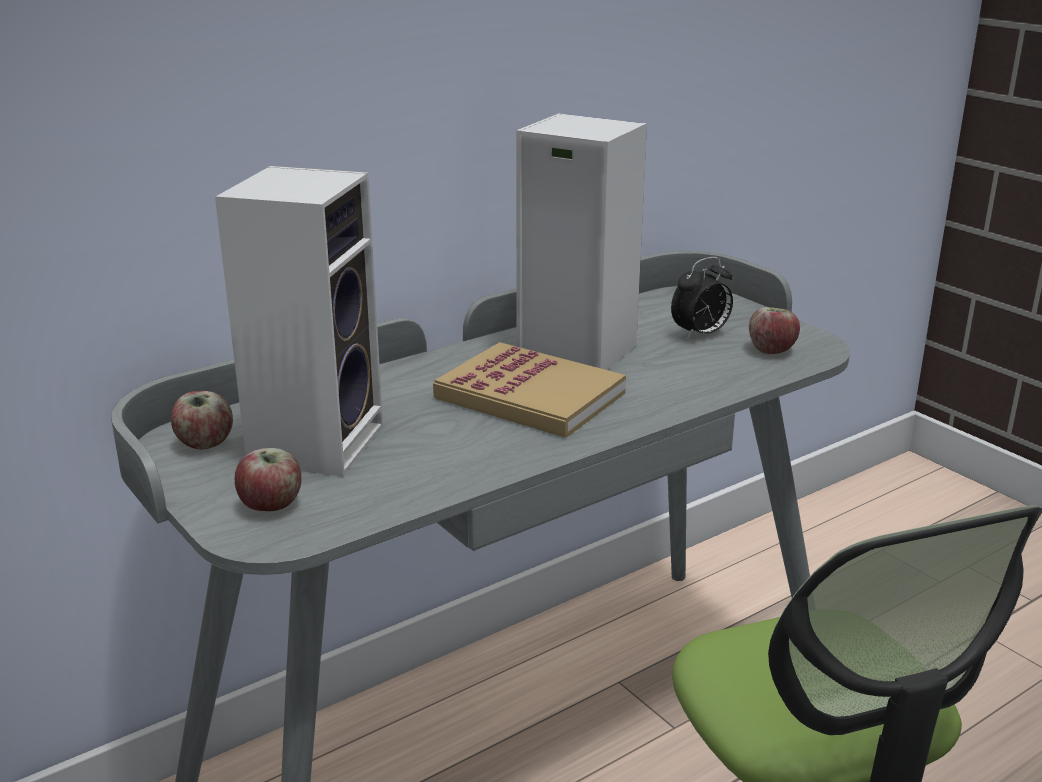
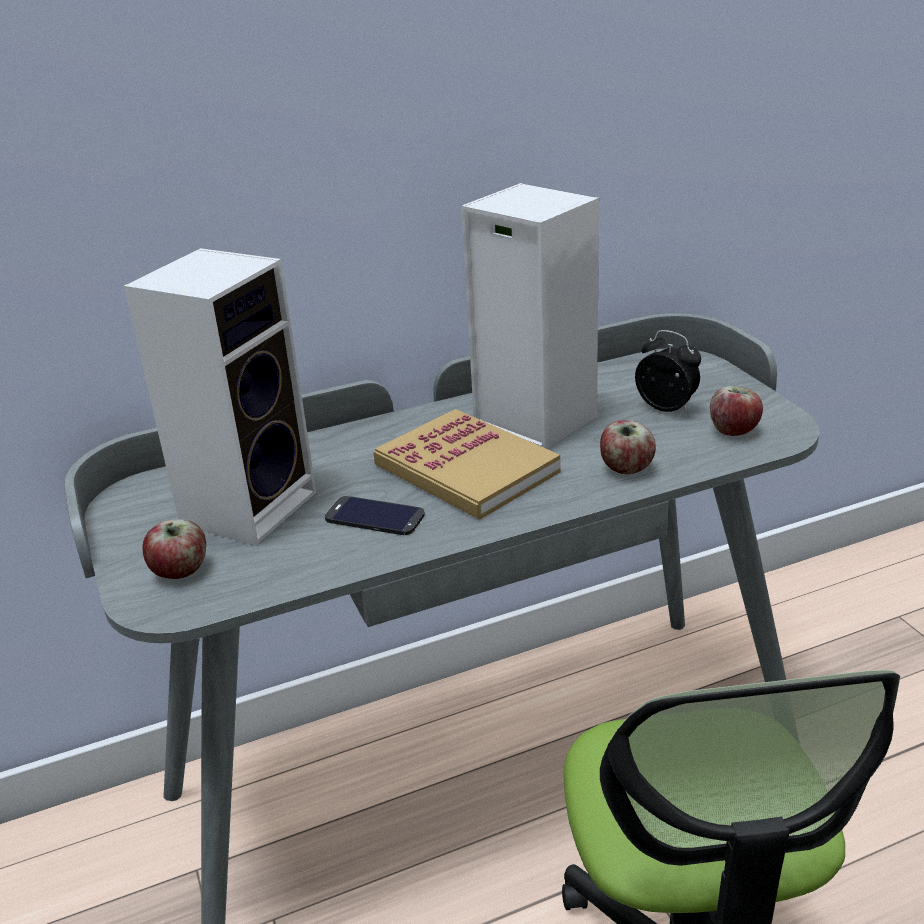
camera: 15 degrees right, 5 degrees up
apple [171,391,233,449] -> apple moved to [600,420,656,474]
alarm clock [671,257,733,340] -> alarm clock turned 120 degrees counterclockwise [635,330,701,412]
none -> phone [325,496,425,535]

